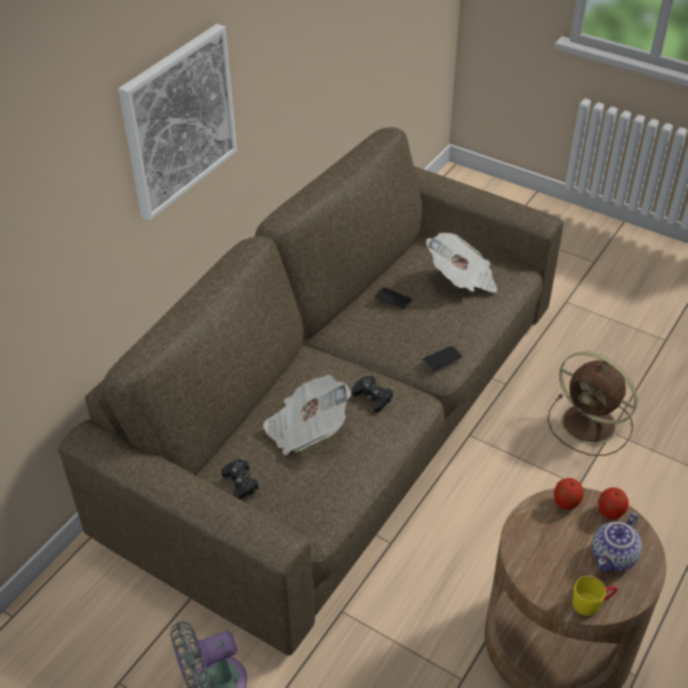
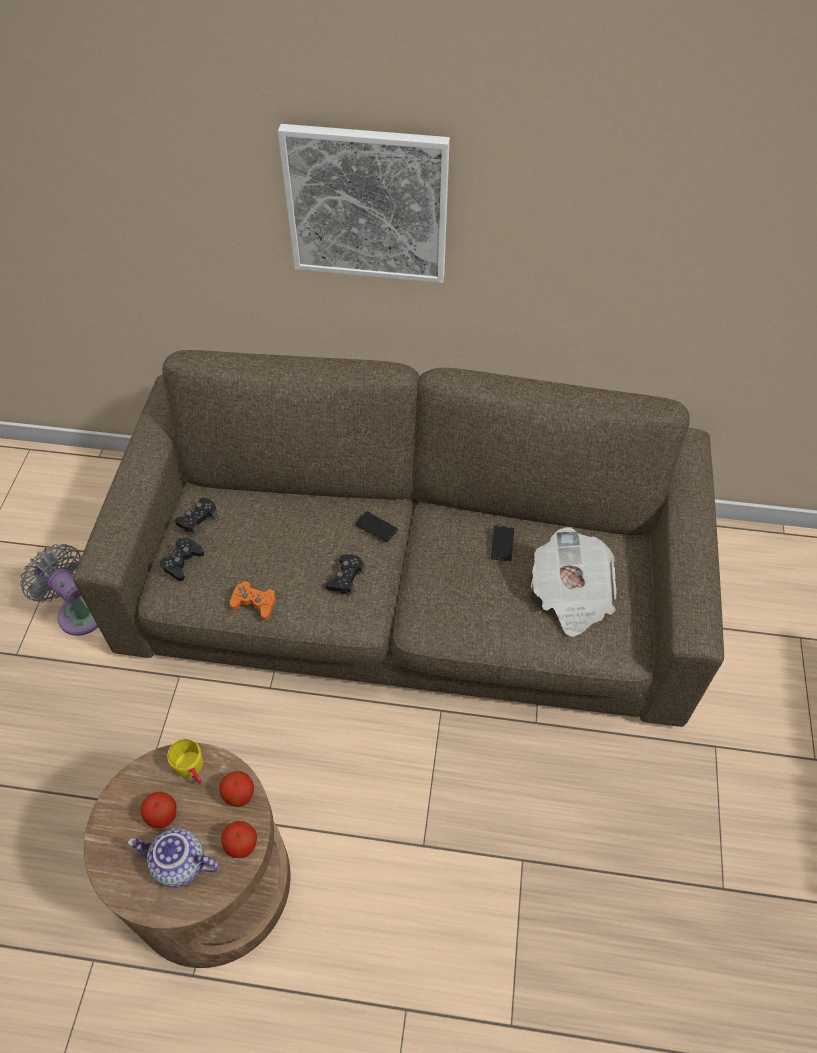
camera: 65 degrees right, 10 degrees up
newspaper [263,375,351,455] -> none
phone [423,346,462,370] -> phone moved to [355,511,398,542]
brown fan [548,351,638,456] -> none
yellow mug [572,576,618,616] -> yellow mug moved to [167,739,203,784]
none -> apple [140,792,177,828]
none -> black game controller [160,538,204,581]
none -> orange game controller [230,581,276,621]

